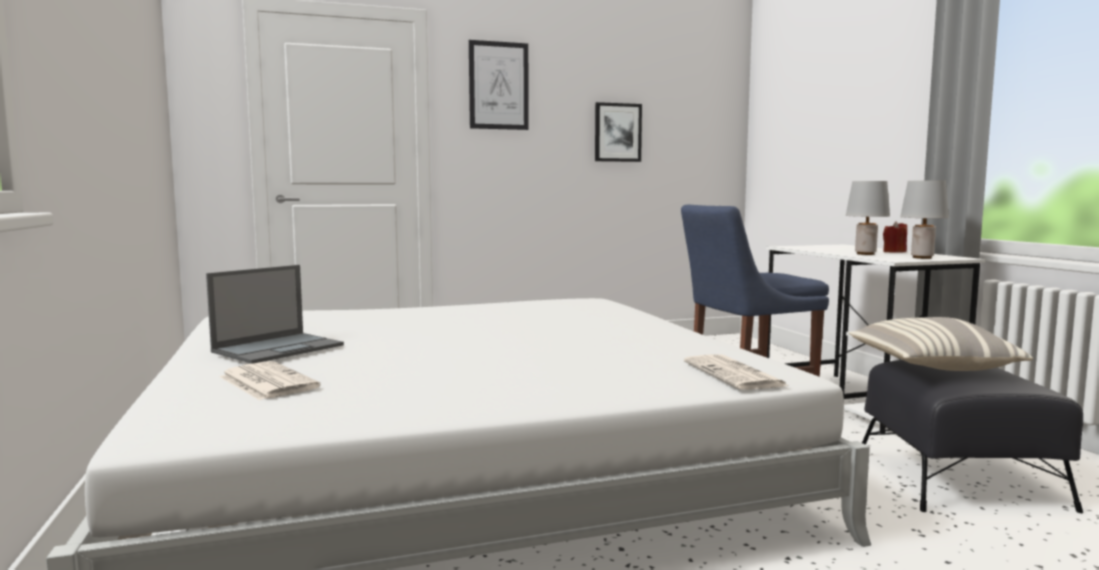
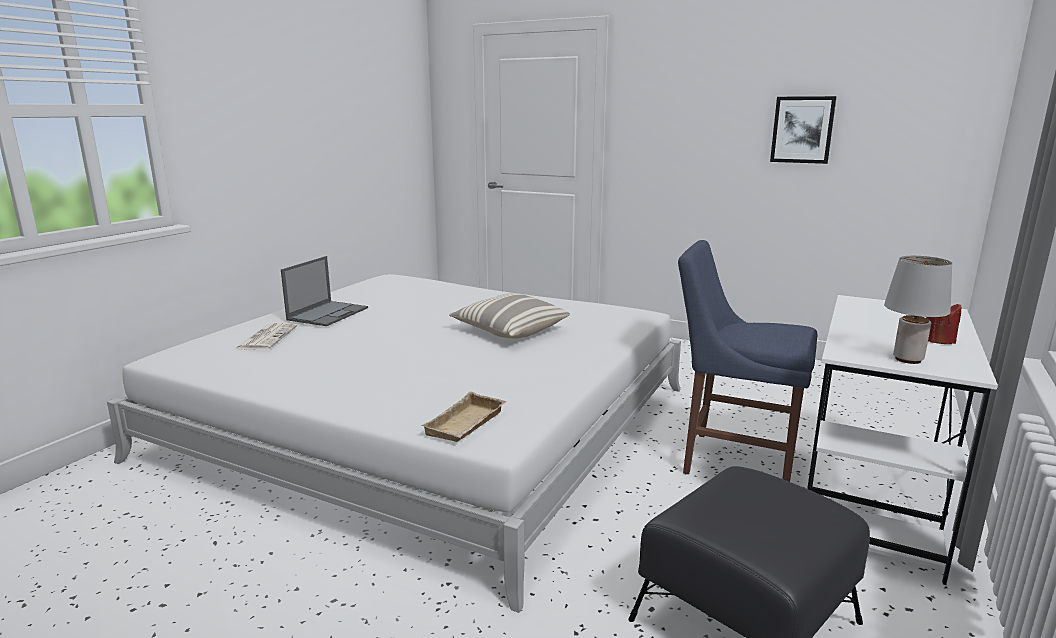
camera: 45 degrees right, 10 degrees up
laptop [206,265,344,364] -> laptop turned 60 degrees counterclockwise [281,256,368,326]
picture [469,40,529,130] -> none
newspaper [684,355,788,390] -> beige tray [421,391,506,442]
grey table lamp [846,181,890,255] -> none
pillow [848,317,1033,371] -> pillow moved to [449,293,570,338]

